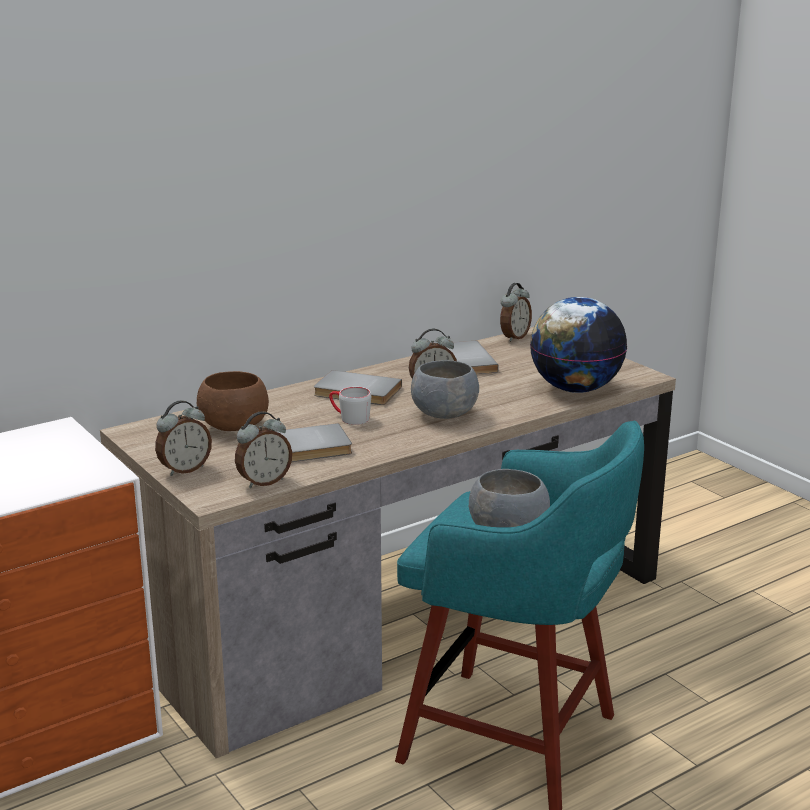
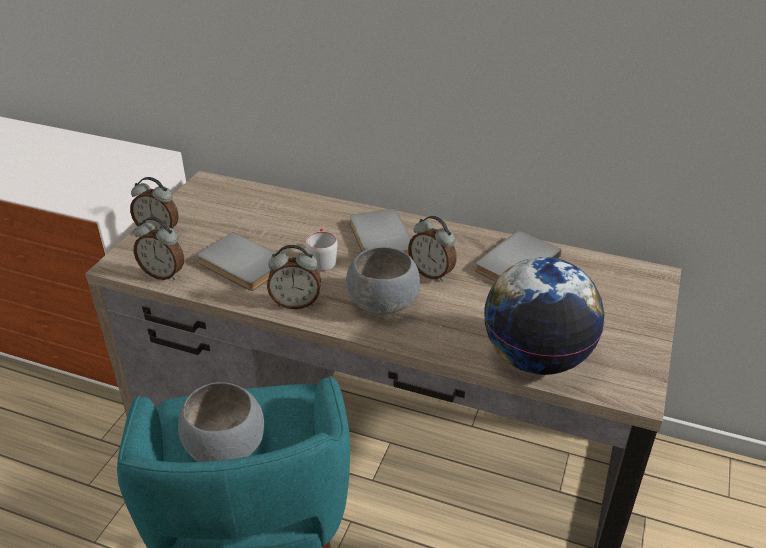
camera: 55 degrees right, 15 degrees up
brown bowl [197,371,269,431] -> none
alarm clock [500,283,532,342] -> alarm clock moved to [267,245,321,309]

